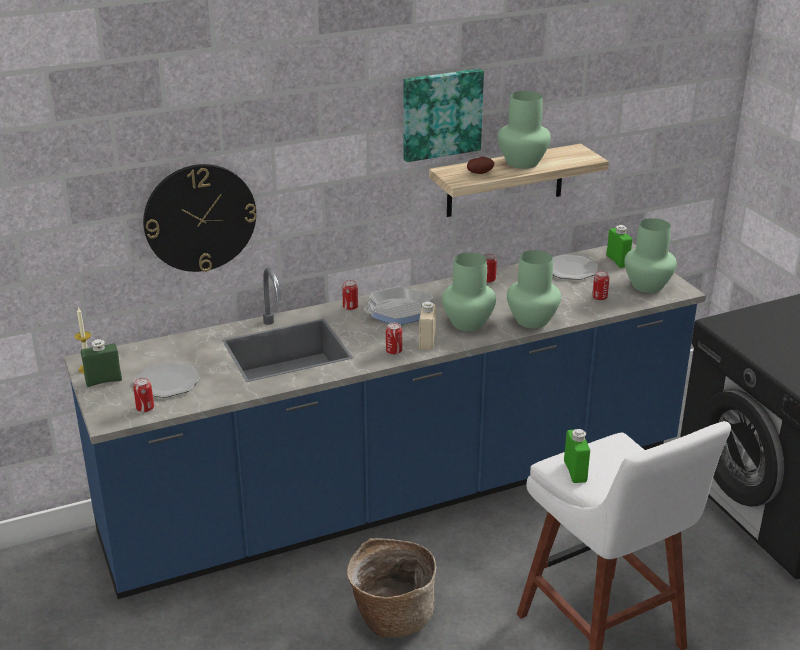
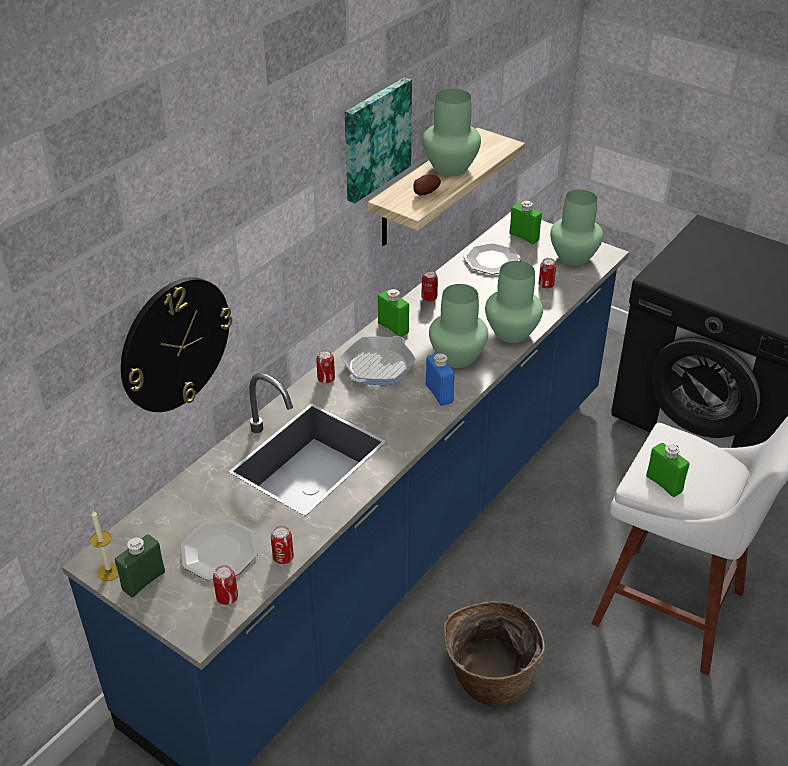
camera: 30 degrees left, 10 degrees up
can [386,323,402,355] -> can moved to [271,526,294,564]
beige bottle [419,301,436,350] -> blue bottle [426,353,455,406]
none -> green bottle [378,289,409,337]

